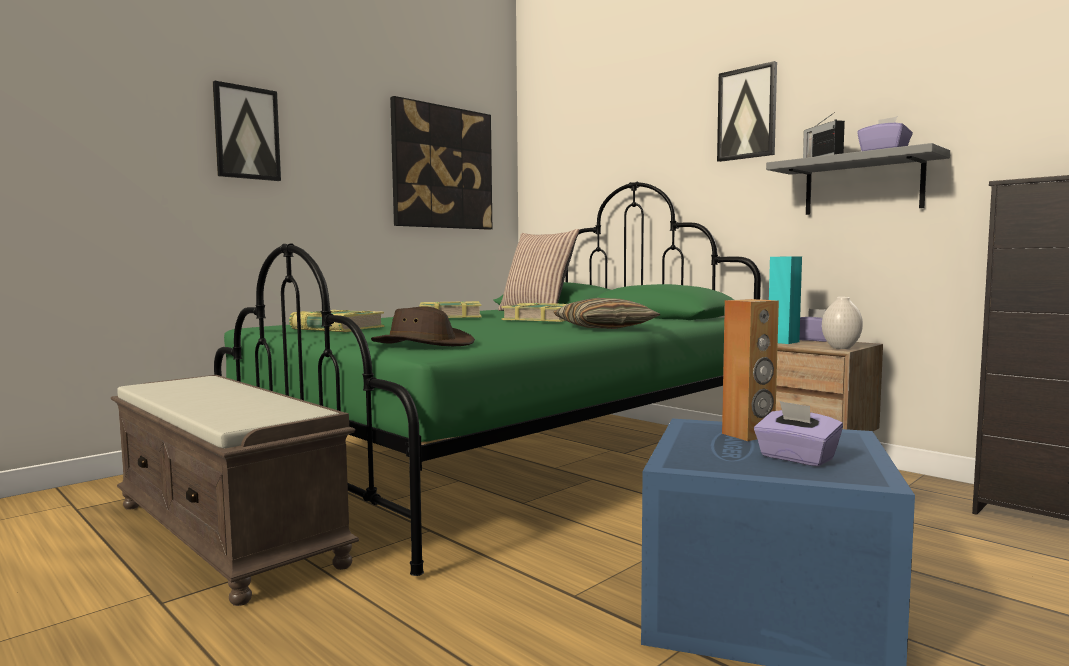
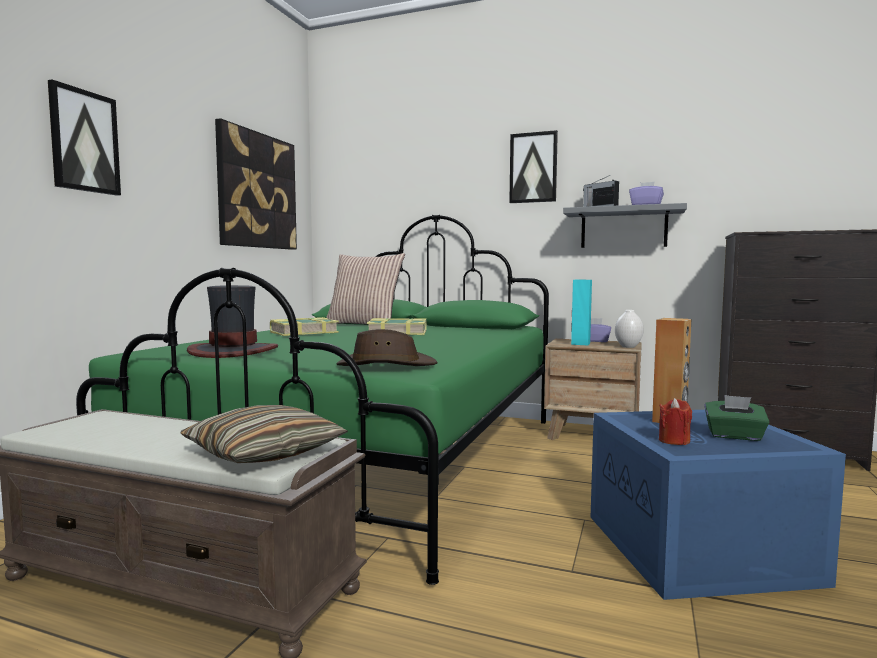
camera: 25 degrees left, 0 degrees up
book [289,310,384,332] -> hat [187,285,278,358]
pillow [553,298,660,329] -> pillow moved to [180,405,348,463]
purple tissue box [754,401,843,467] -> green tissue box [704,395,769,441]
none -> red candle [659,398,692,445]

